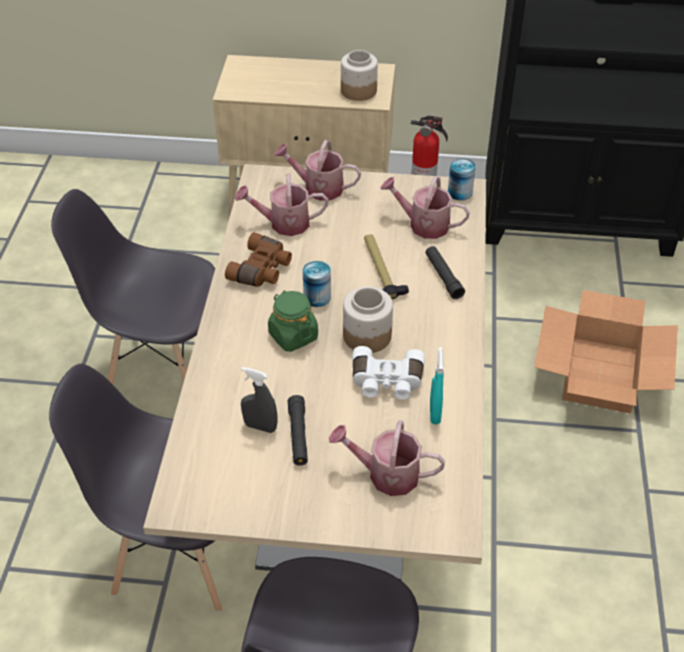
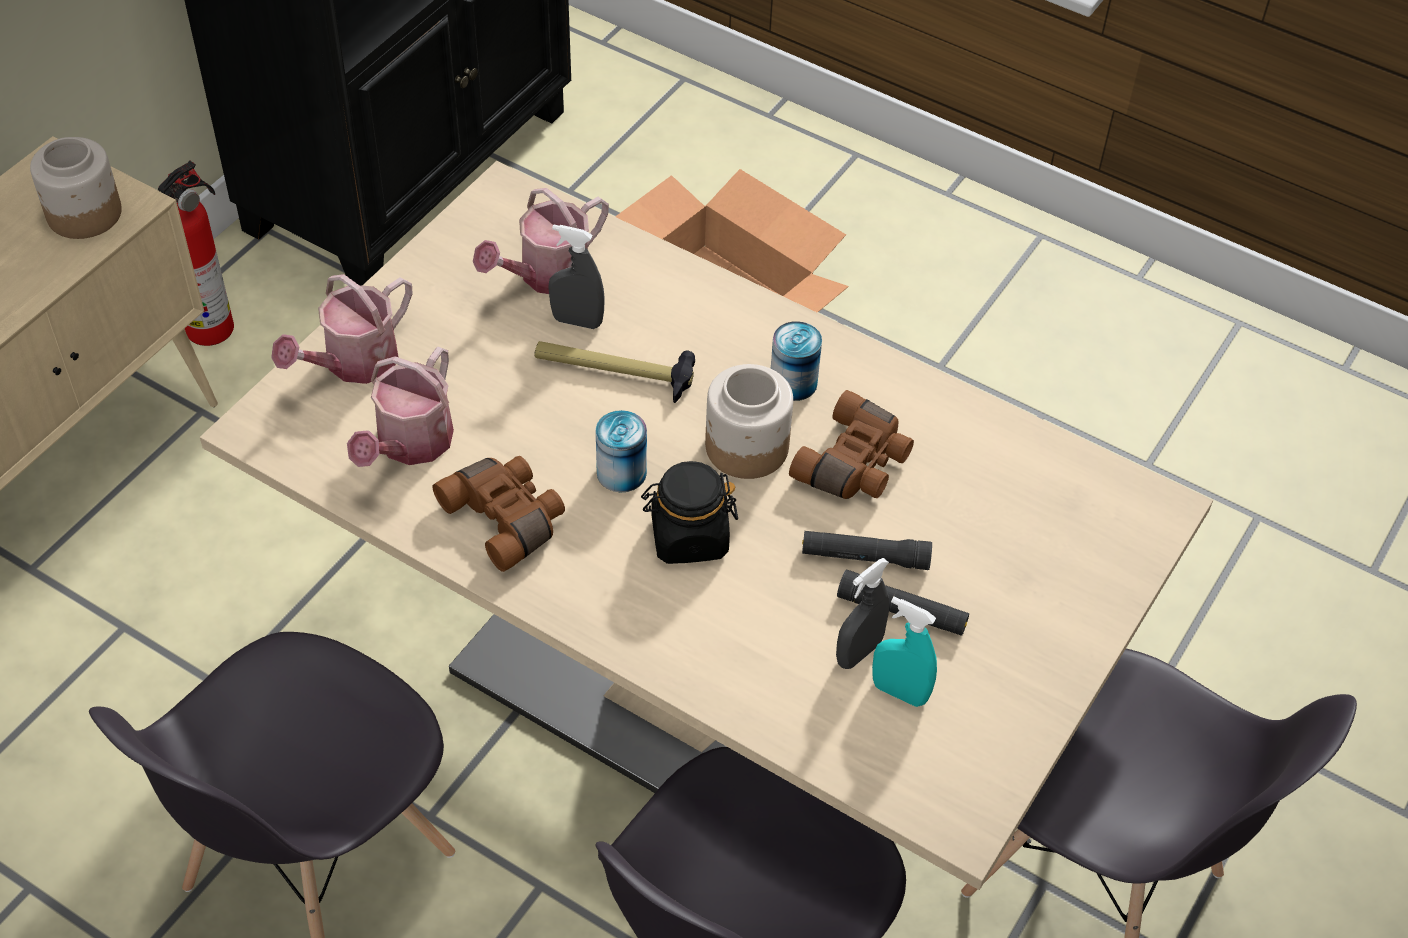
camera: 65 degrees left, 5 degrees up
green jar [268,290,318,352] -> black jar [641,461,738,564]
watering can [329,420,445,496] -> none
white binoculars [352,346,425,400] -> brown binoculars [789,390,914,499]
black flashlight [426,246,465,299] -> black flashlight moved to [802,531,932,570]
turquoise spray bottle [430,347,444,425] -> turquoise spray bottle moved to [872,597,937,707]
can [448,158,476,201] -> can moved to [771,321,822,401]
none -> grey spray bottle [548,224,605,329]

